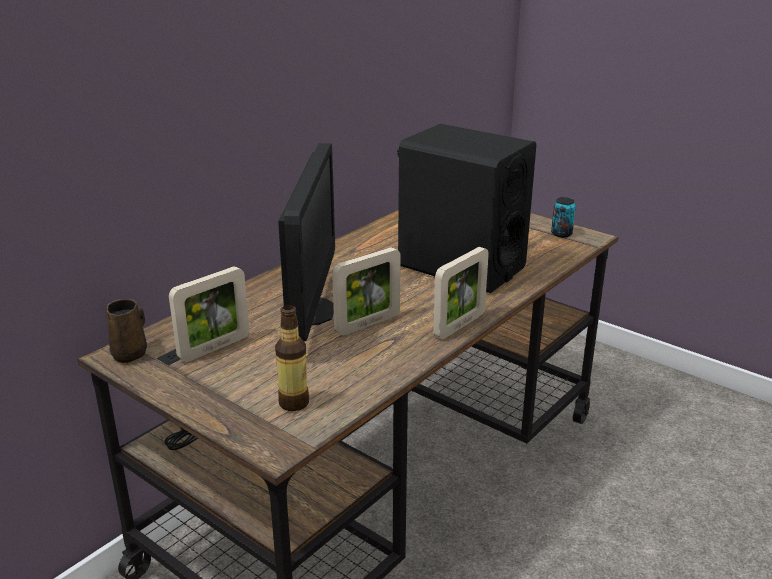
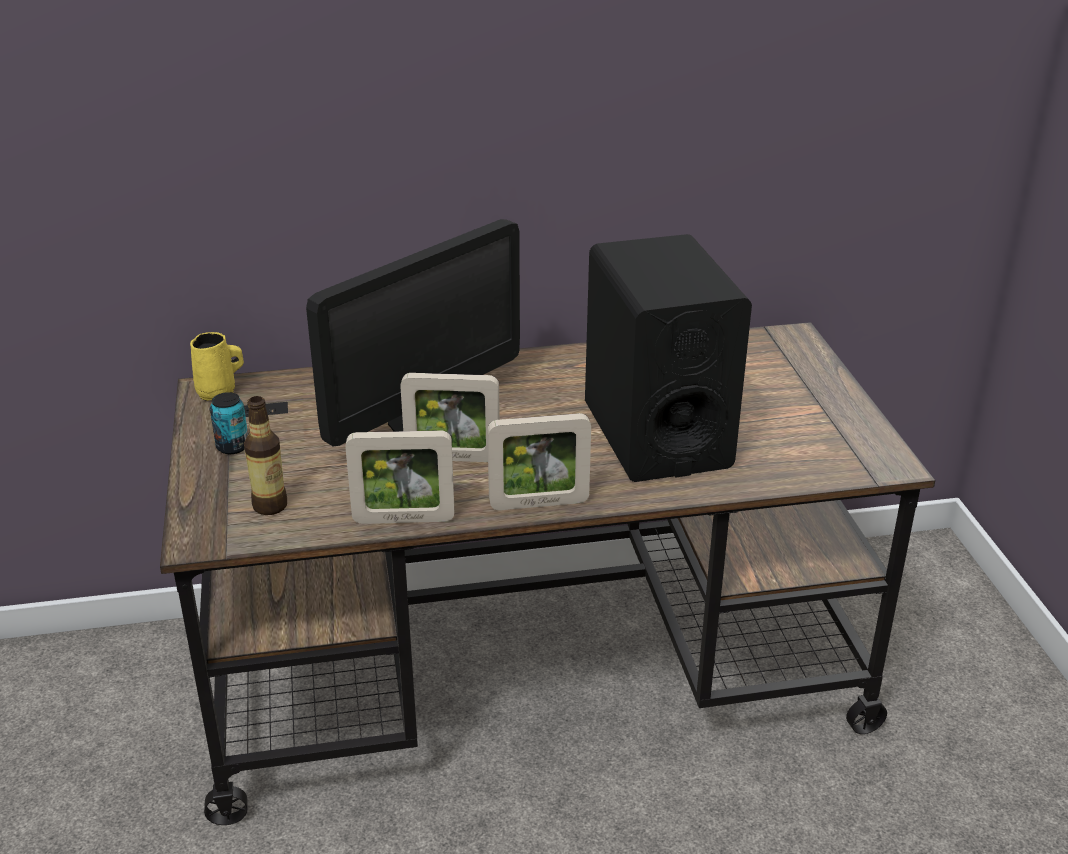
camera: 40 degrees right, 5 degrees up
brown mug [106,299,147,363] -> yellow mug [190,332,244,401]
picture frame [169,266,249,362] -> picture frame moved to [345,430,454,524]
can [551,197,576,238] -> can moved to [210,392,248,454]

